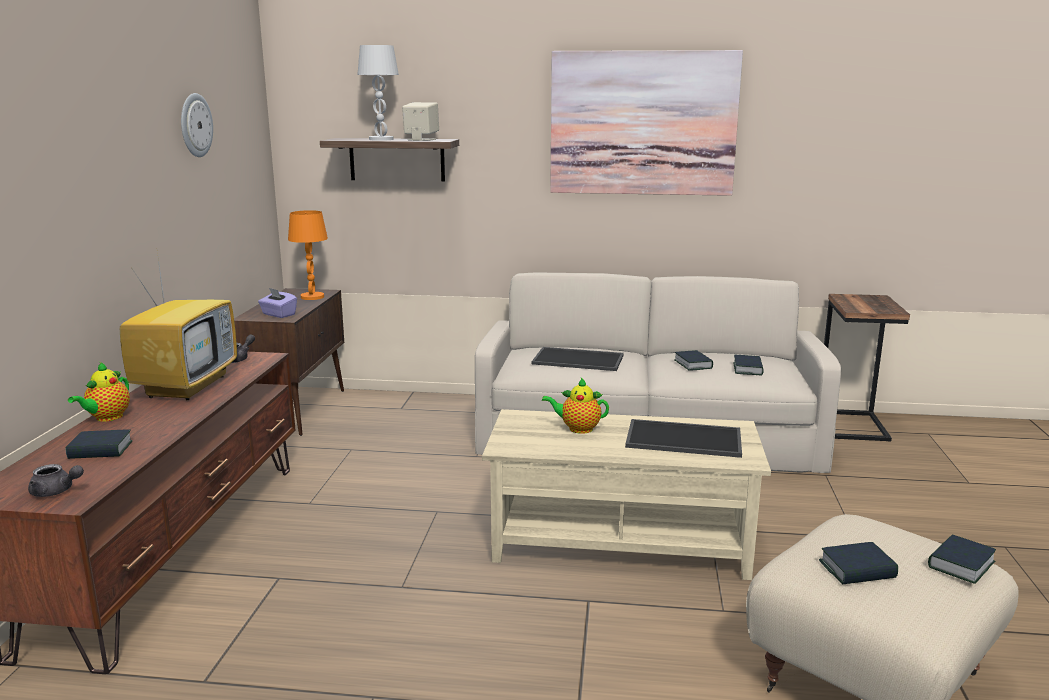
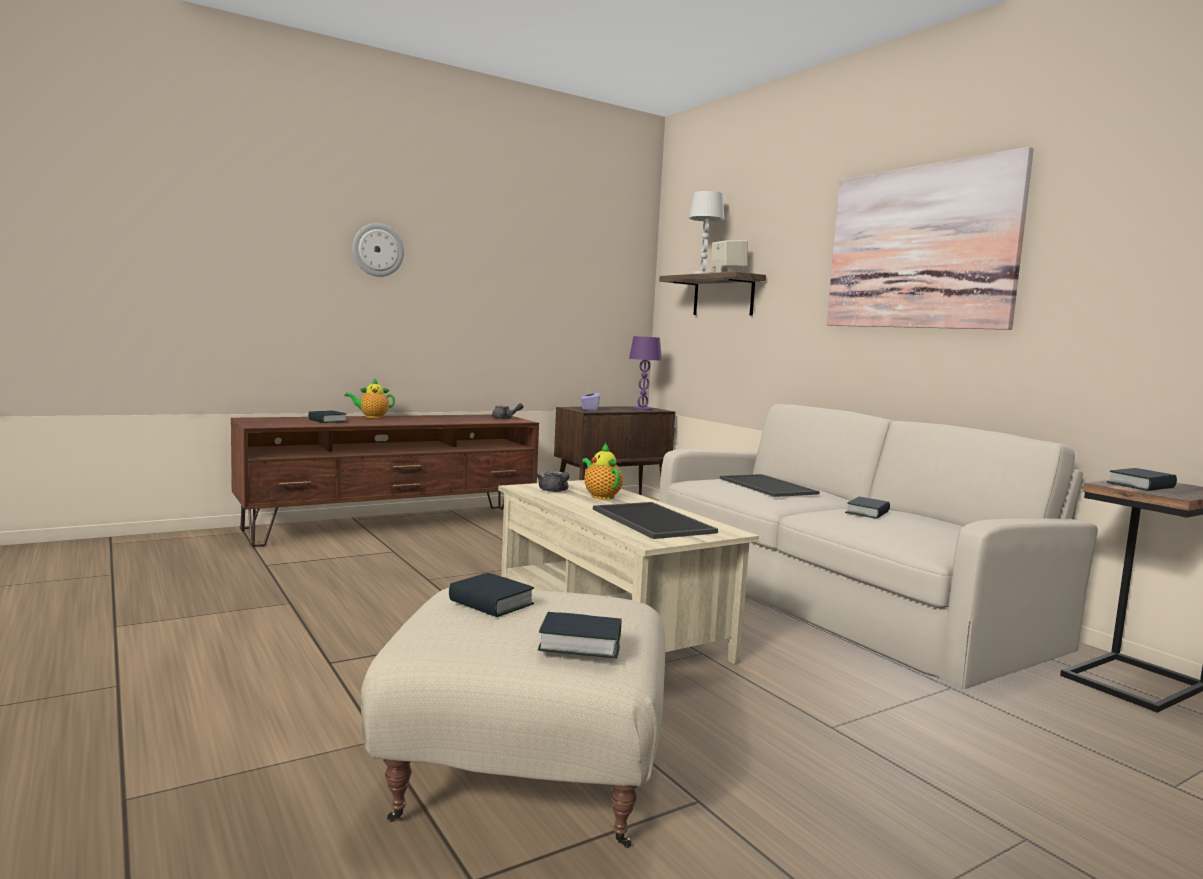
camera: 50 degrees right, 10 degrees down
grey teapot [28,464,84,497] -> grey teapot moved to [536,471,569,492]
television [120,245,237,400] -> none
wall clock [181,93,213,157] -> wall clock moved to [352,223,404,277]
orange table lamp [288,210,328,300] -> purple table lamp [629,336,662,411]
book [733,355,764,376] -> book moved to [1107,468,1177,491]

